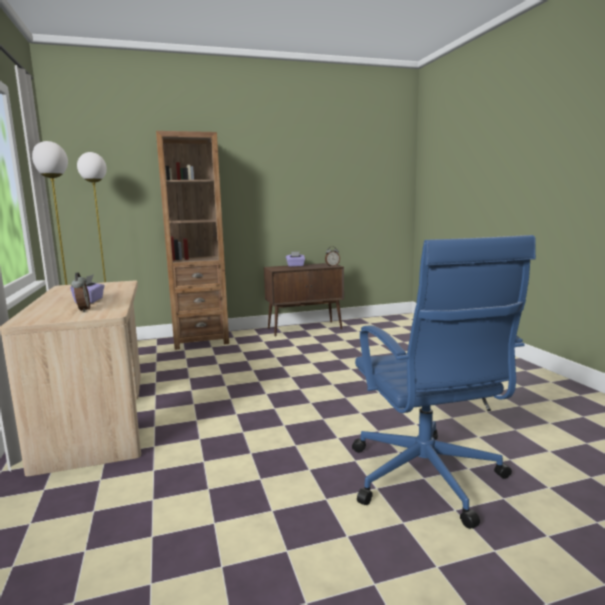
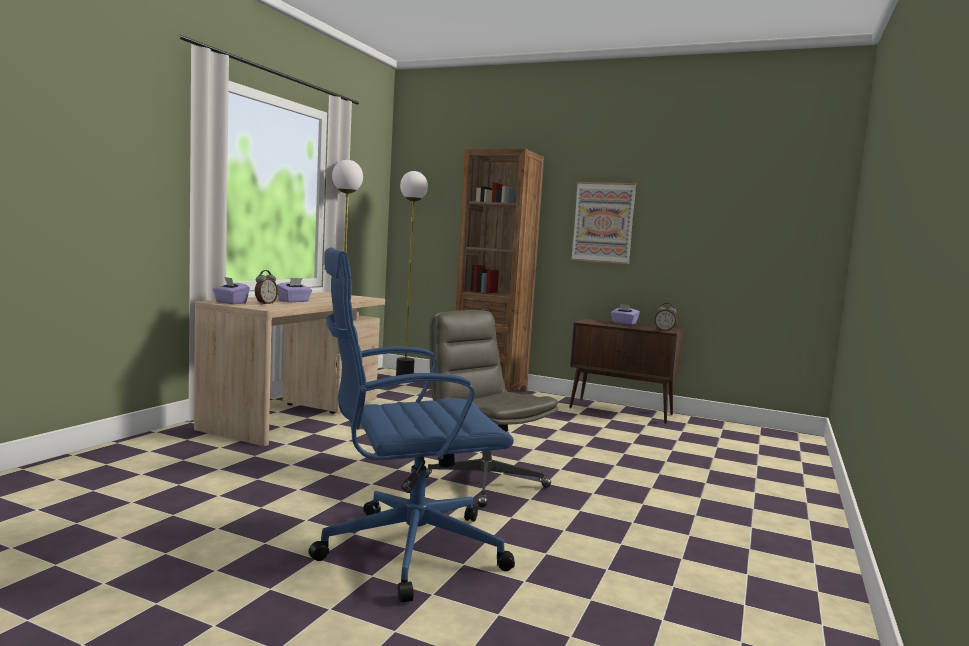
camera: 40 degrees right, 5 degrees down
blue office chair [352,235,536,529] -> blue office chair turned 45 degrees clockwise [308,247,515,602]
none -> purple tissue box [213,277,250,304]
none -> grey office chair [426,310,559,508]
none -> picture [571,182,636,264]

